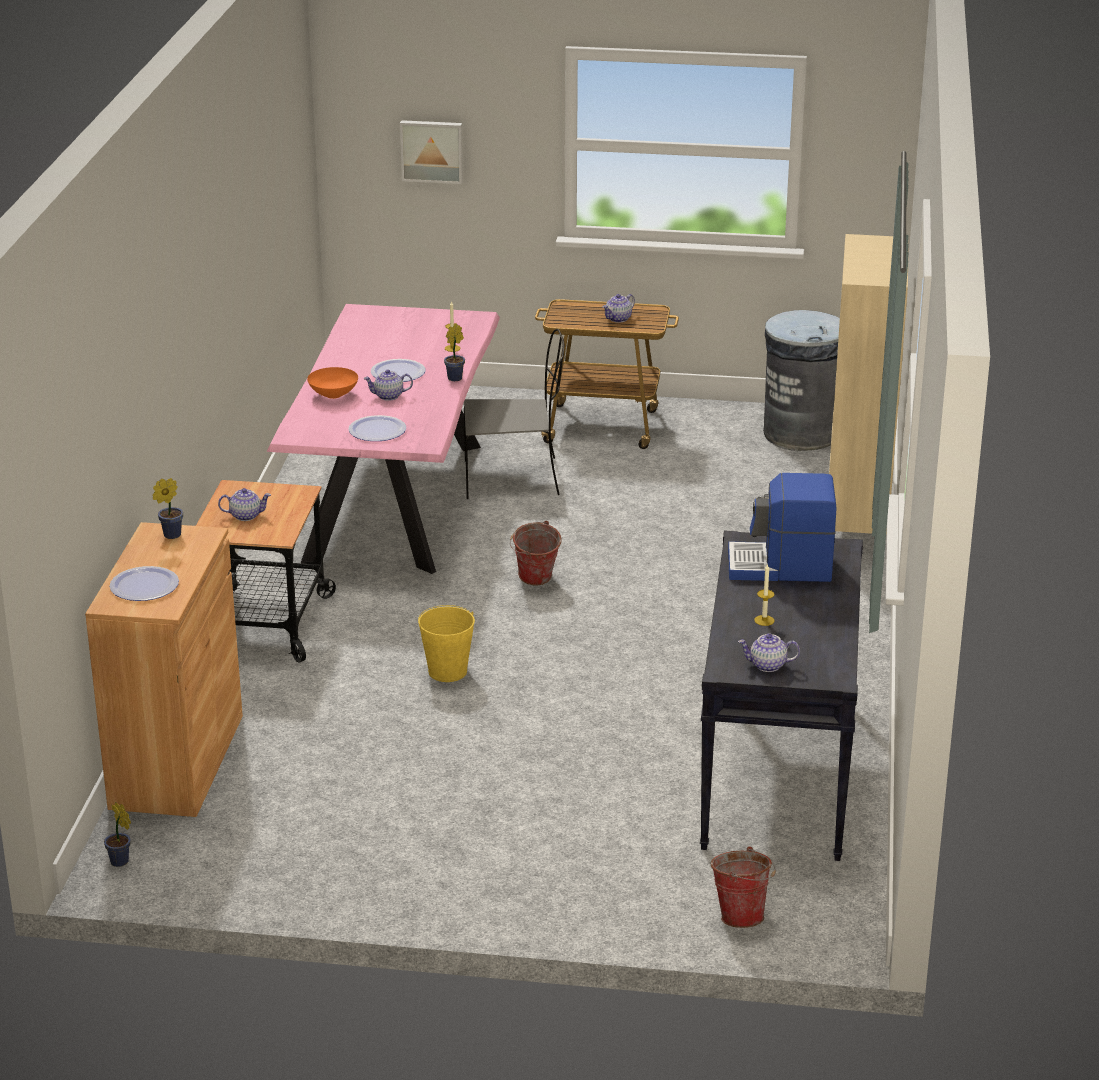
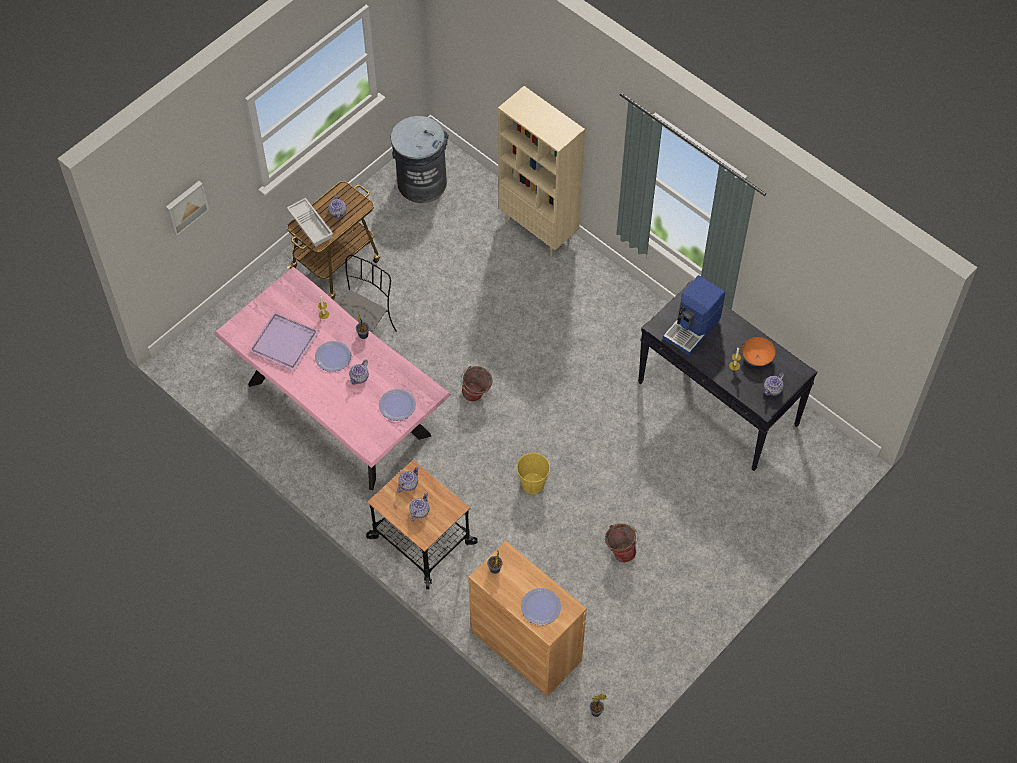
camera: 55 degrees left, 30 degrees up
orange bowl [307,367,358,399] -> orange bowl moved to [742,337,776,366]
bucket [710,847,776,928] -> bucket moved to [605,523,638,562]
none -> purple tray [248,312,320,371]
none -> white tray [287,198,333,247]
none -> teapot [397,466,419,493]

